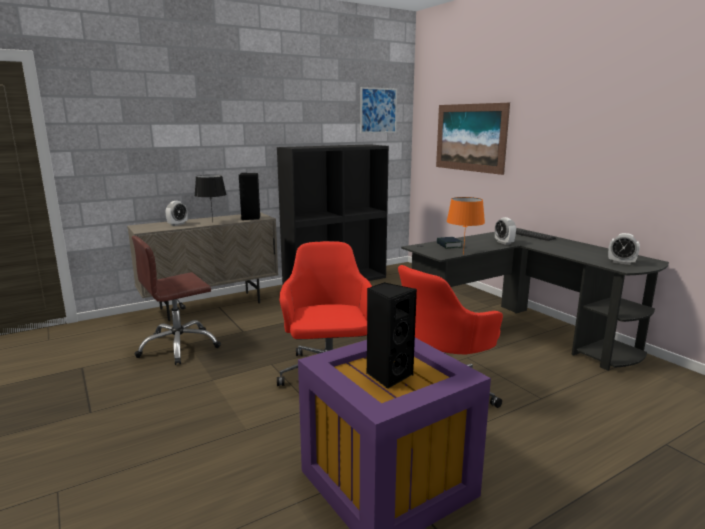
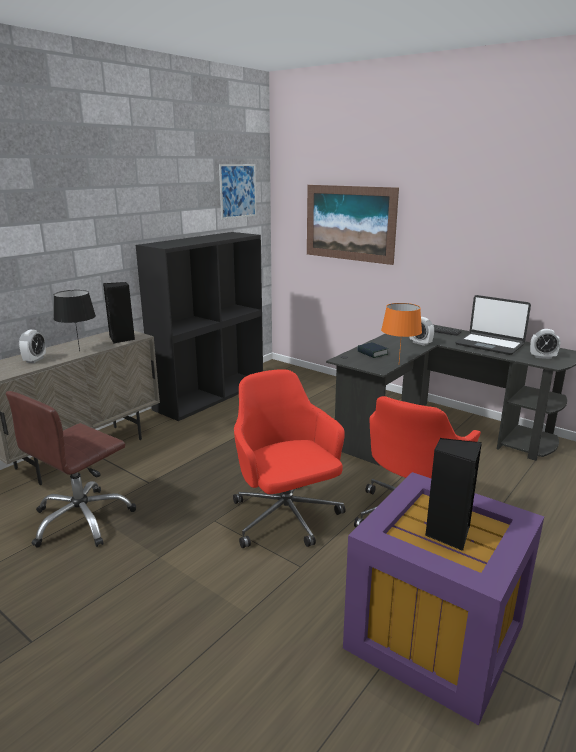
camera: 20 degrees left, 5 degrees up
none -> laptop [455,295,531,355]

